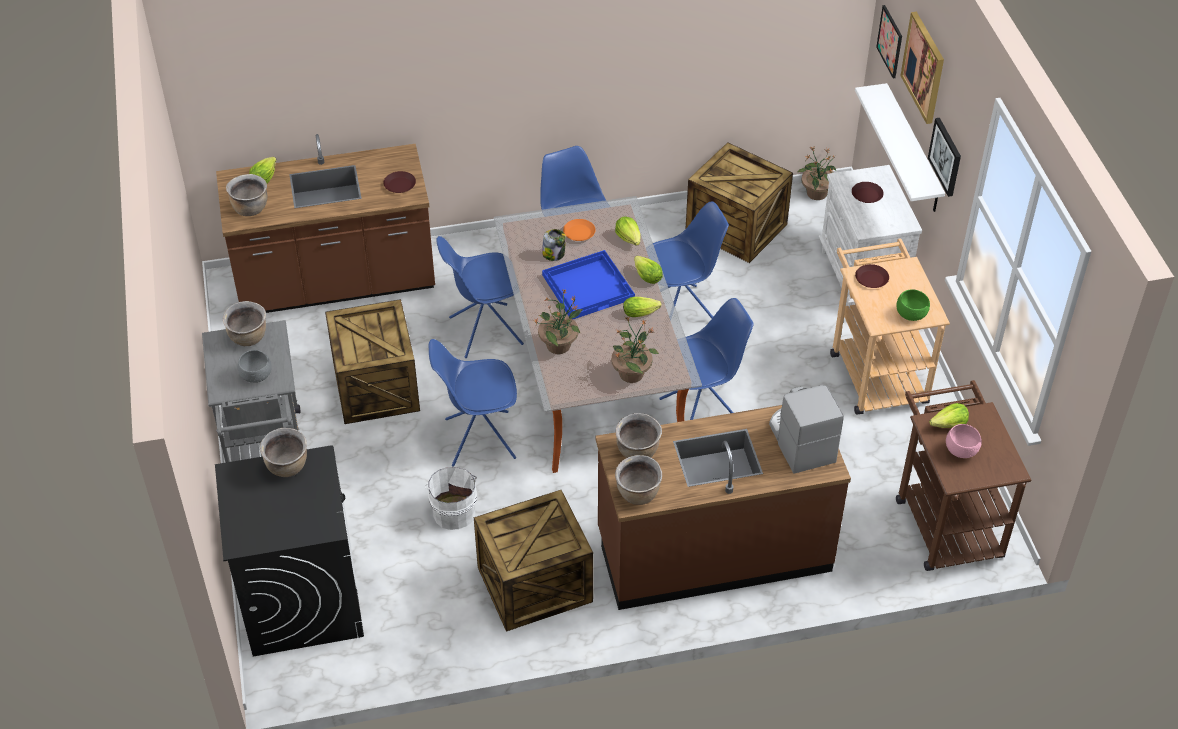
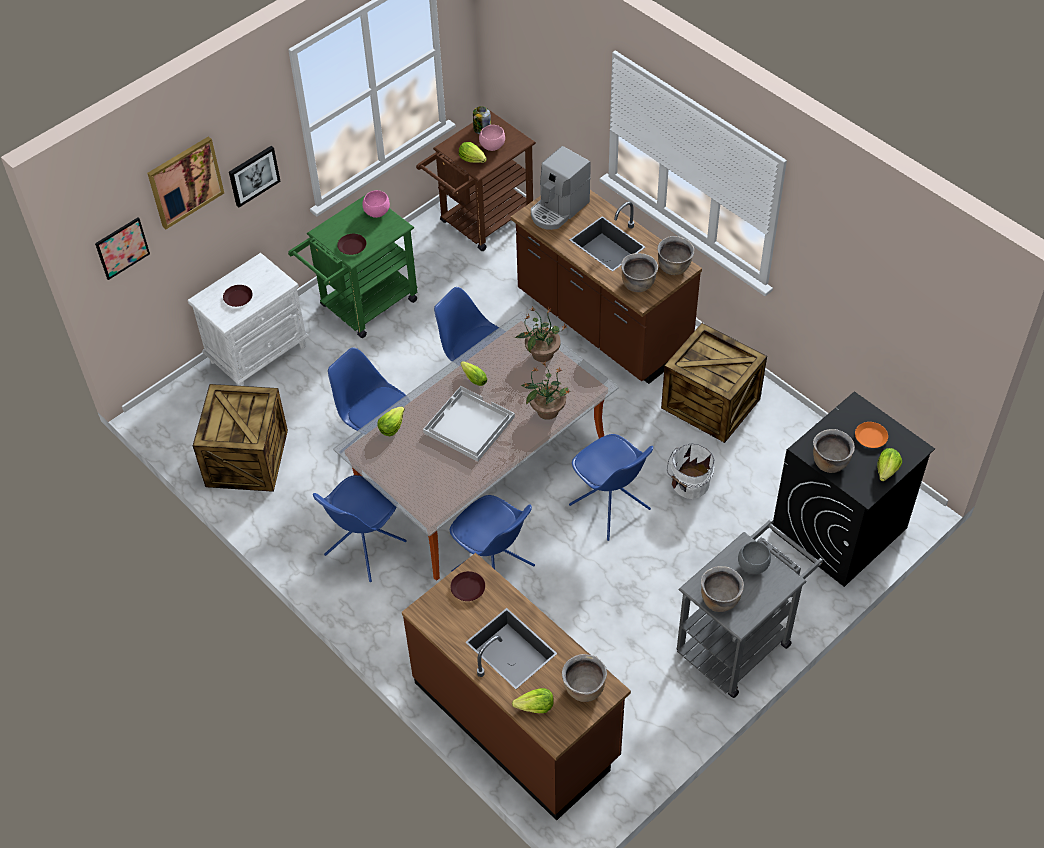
camera: 120 degrees left, 5 degrees up
crate [325,299,420,424] -> none
jar [542,229,566,261] -> jar moved to [473,106,491,134]
blue tray [542,250,635,319] -> white tray [423,386,515,462]
orange plate [563,219,595,241] -> orange plate moved to [855,422,888,448]
lettuce [634,256,663,284] -> lettuce moved to [877,448,902,481]
potted plant [797,147,836,200] -> none
beige cart [830,238,950,415] -> green cart [288,193,418,338]
white shelf [855,83,945,212] -> none
green bowl [896,289,930,321] -> pink bowl [363,190,390,218]

